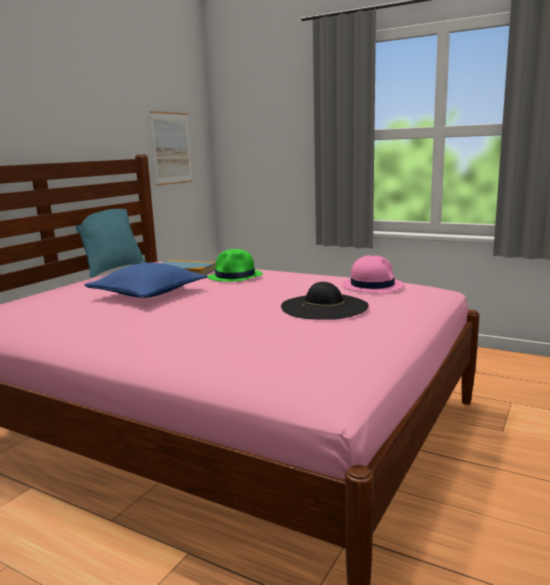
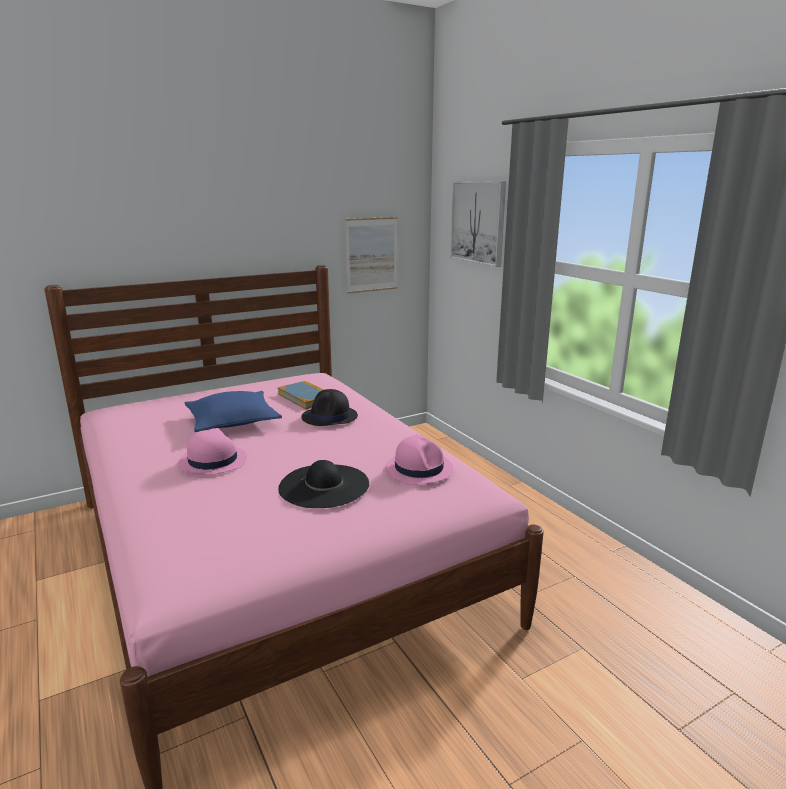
camera: 30 degrees right, 5 degrees up
turquoise pillow [69,209,146,277] -> none
green hat [208,249,263,282] -> black hat [301,389,358,426]
none -> pink hat [178,428,247,475]
none -> picture [450,181,506,267]

